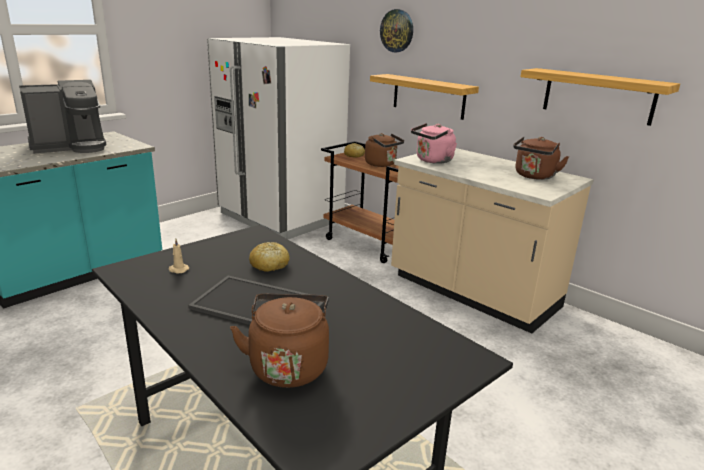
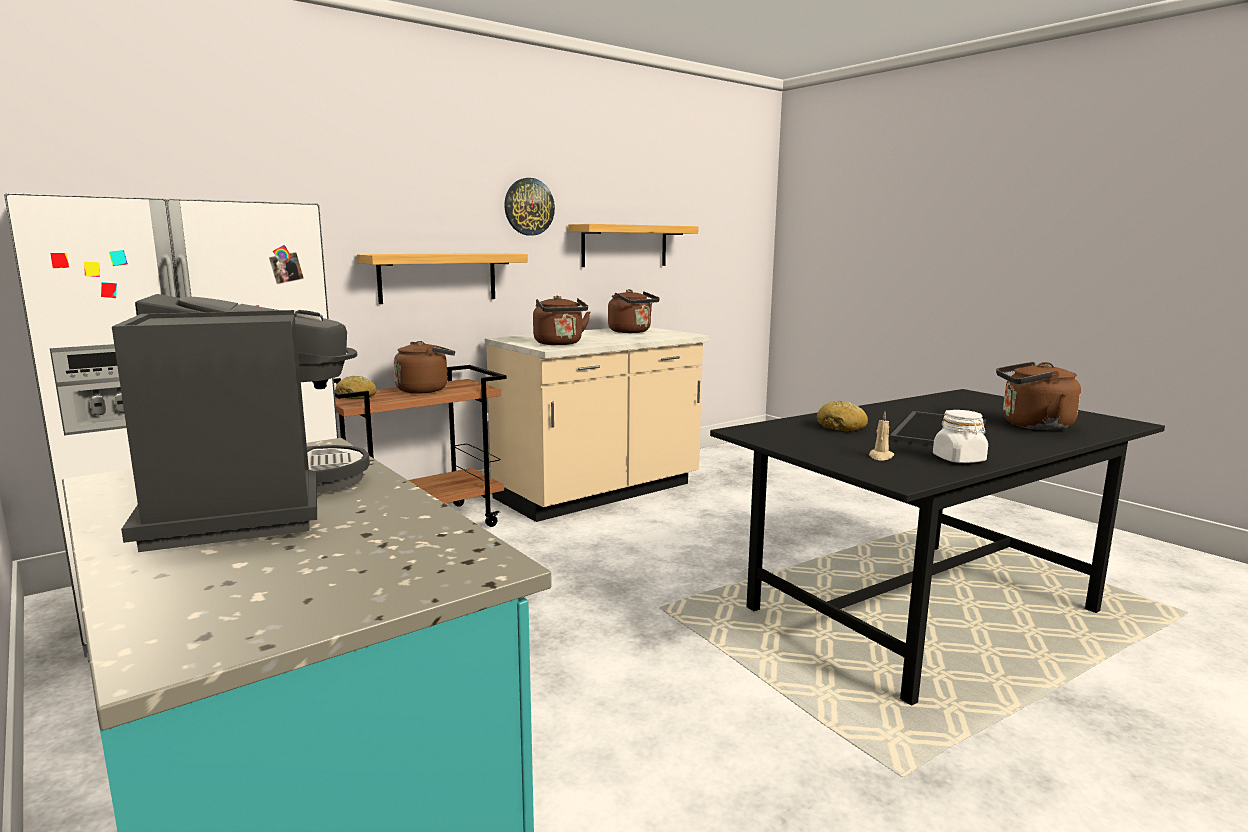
camera: 80 degrees left, 10 degrees down
wall clock [380,9,413,52] -> wall clock moved to [504,178,555,236]
pink kettle [411,123,457,164] -> brown kettle [533,295,590,345]
none -> white jar [933,410,988,463]

